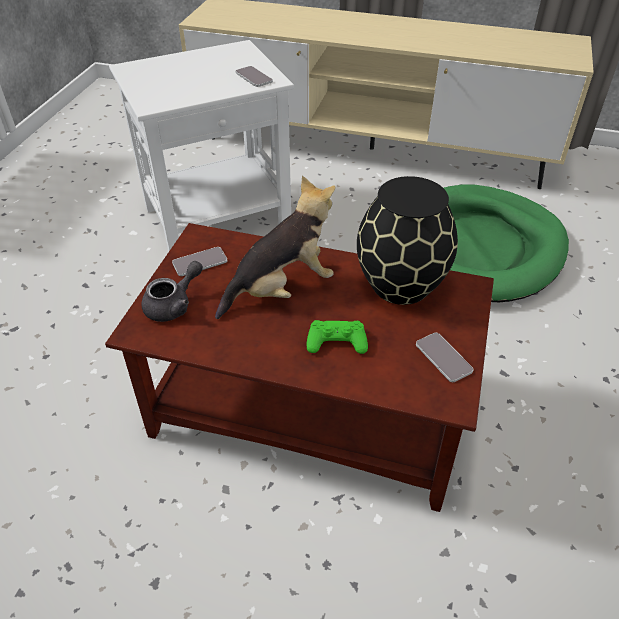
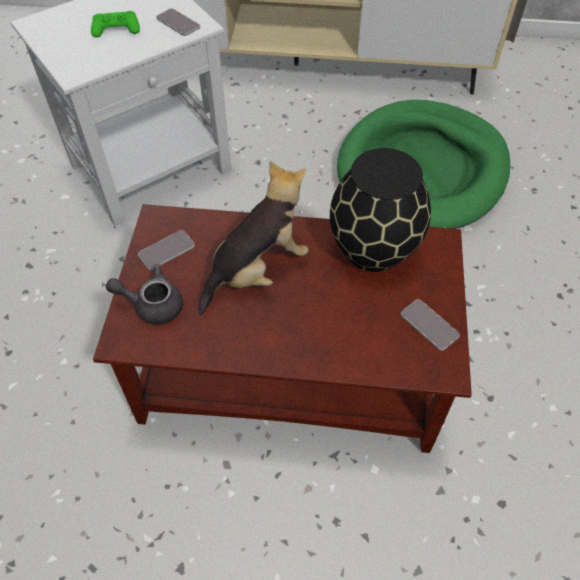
camera: 10 degrees left, 10 degrees up
grey teapot [141,261,203,322] -> grey teapot turned 120 degrees counterclockwise [106,264,183,325]
green game controller [306,320,368,354] -> green game controller moved to [91,11,140,38]

